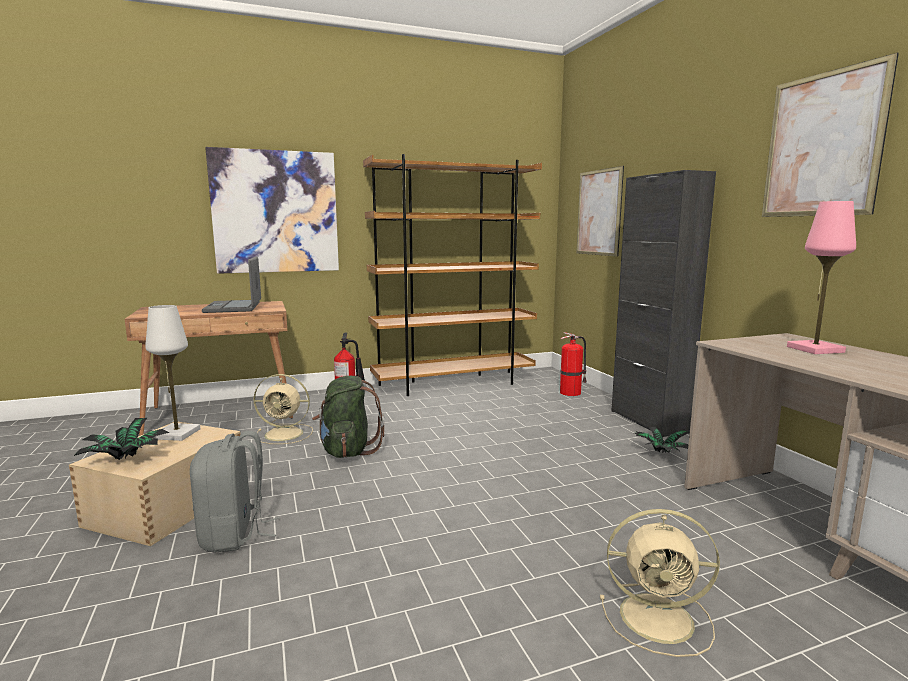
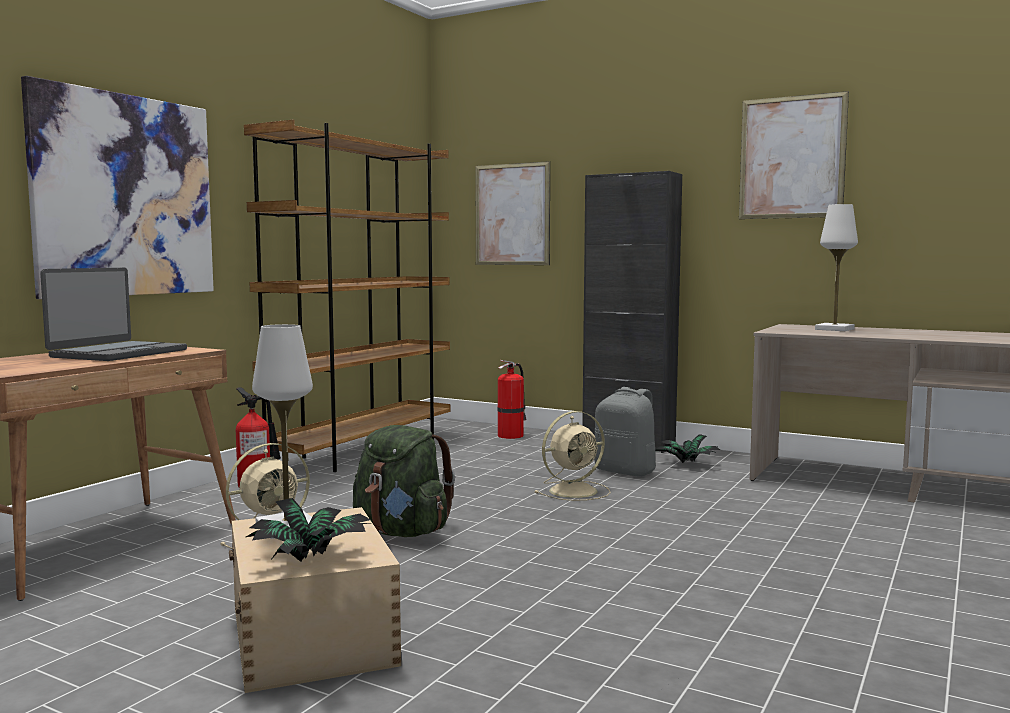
camera: 40 degrees left, 5 degrees down
grey backpack [190,431,280,552] -> grey backpack moved to [594,387,656,476]
laptop [202,256,261,313] -> laptop turned 105 degrees counterclockwise [40,268,187,361]
beige fan [600,509,720,657] -> beige fan moved to [535,411,611,501]
pink table lamp [787,201,856,354] -> white table lamp [815,204,858,331]

